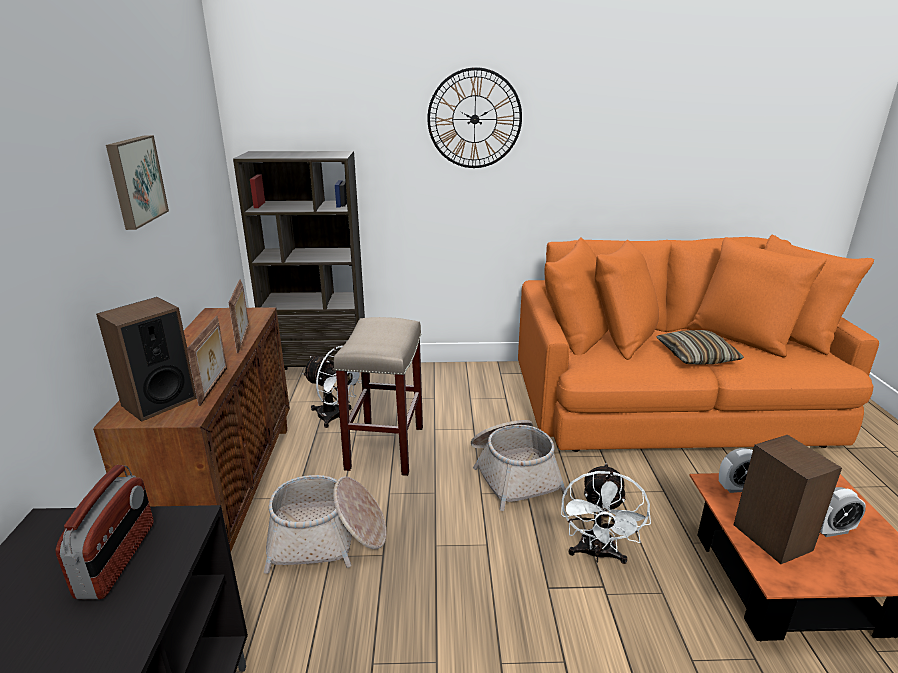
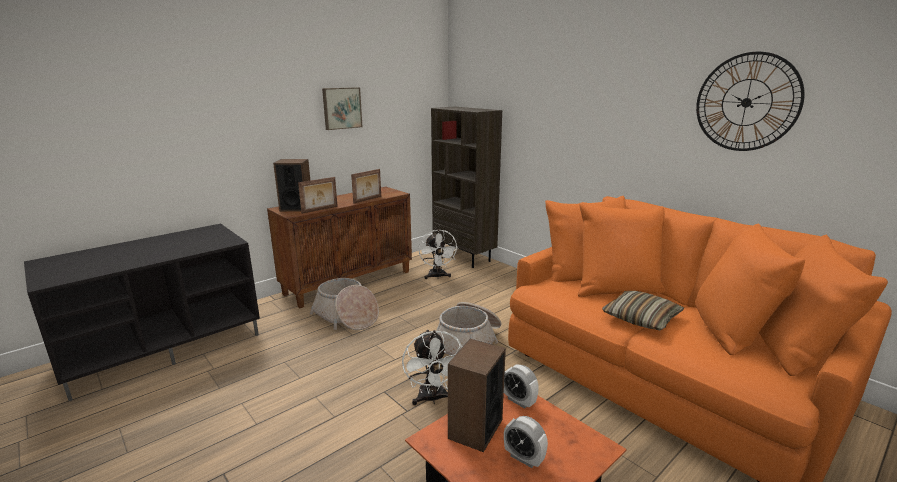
camera: 50 degrees right, 5 degrees down
radio [55,465,154,600] -> none
beige stool [334,317,423,476] -> none
wall clock [427,67,522,168] -> wall clock moved to [696,52,805,151]
white fan [561,464,651,564] -> white fan turned 75 degrees counterclockwise [402,329,463,405]

